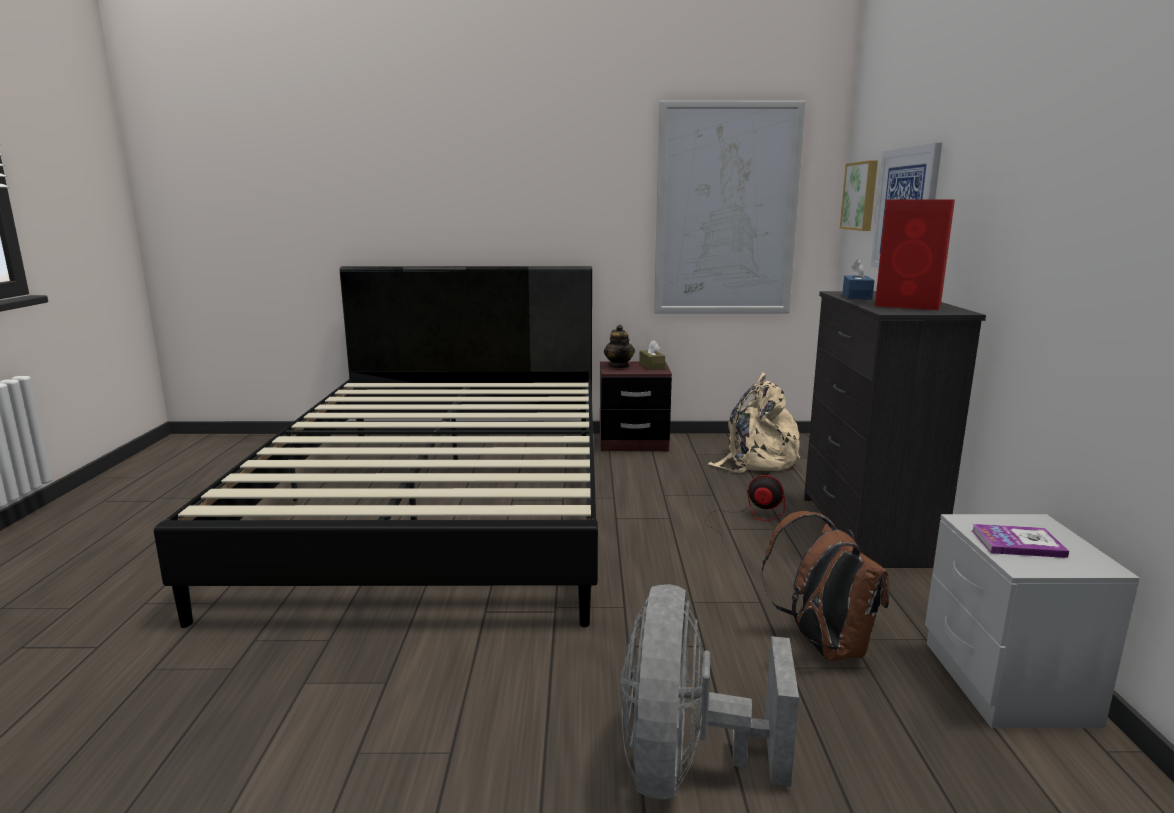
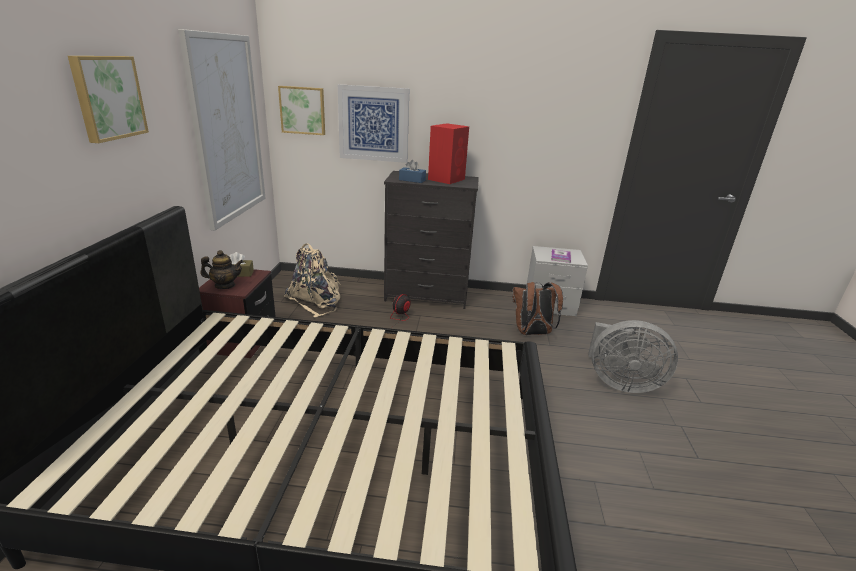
camera: 85 degrees left, 10 degrees up
none -> picture [68,56,149,143]

